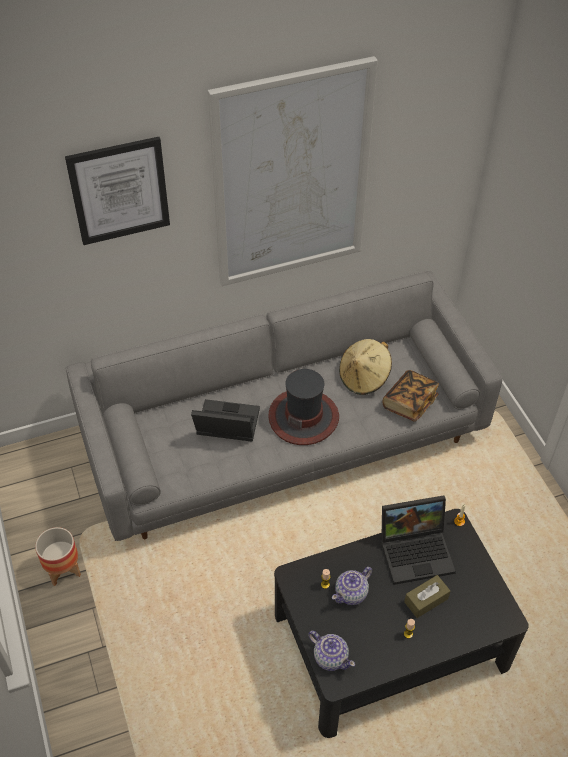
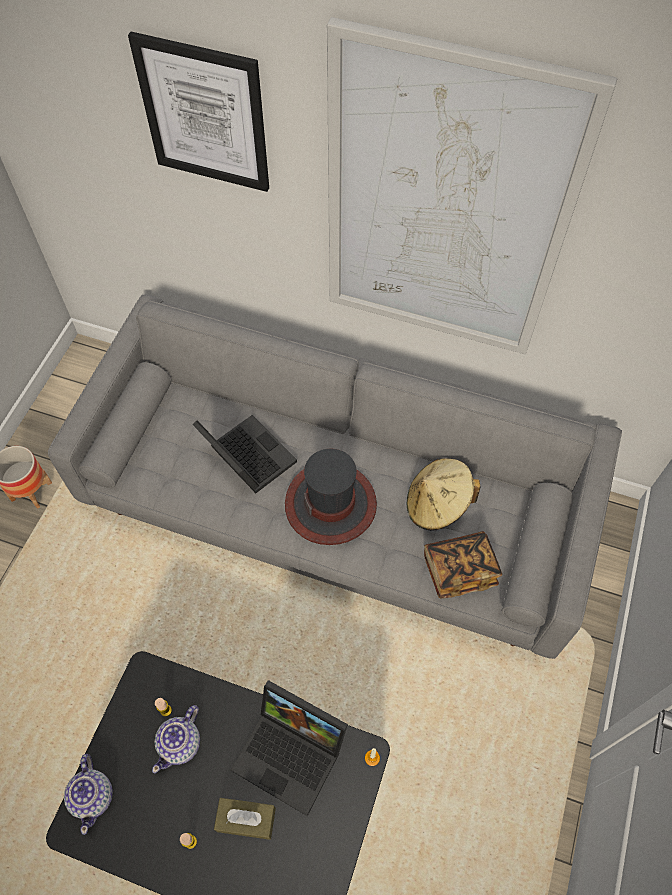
camera: 40 degrees right, 10 degrees up
teapot [332,567,372,605] -> teapot turned 60 degrees counterclockwise [152,705,200,774]

